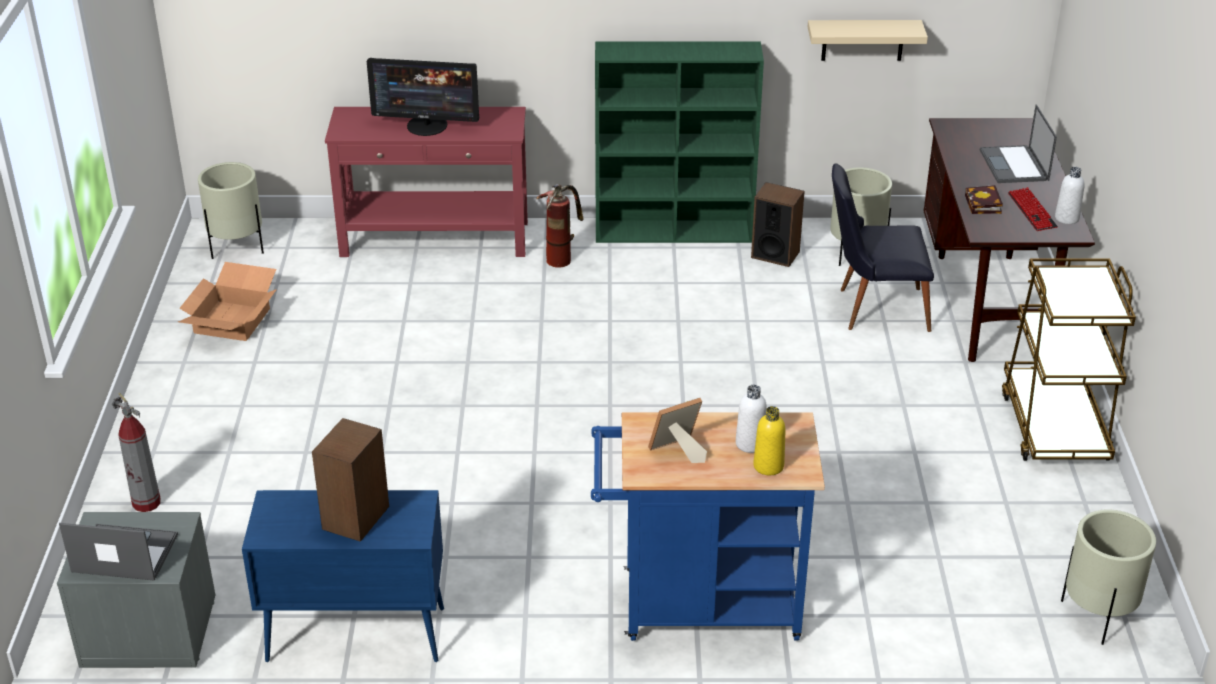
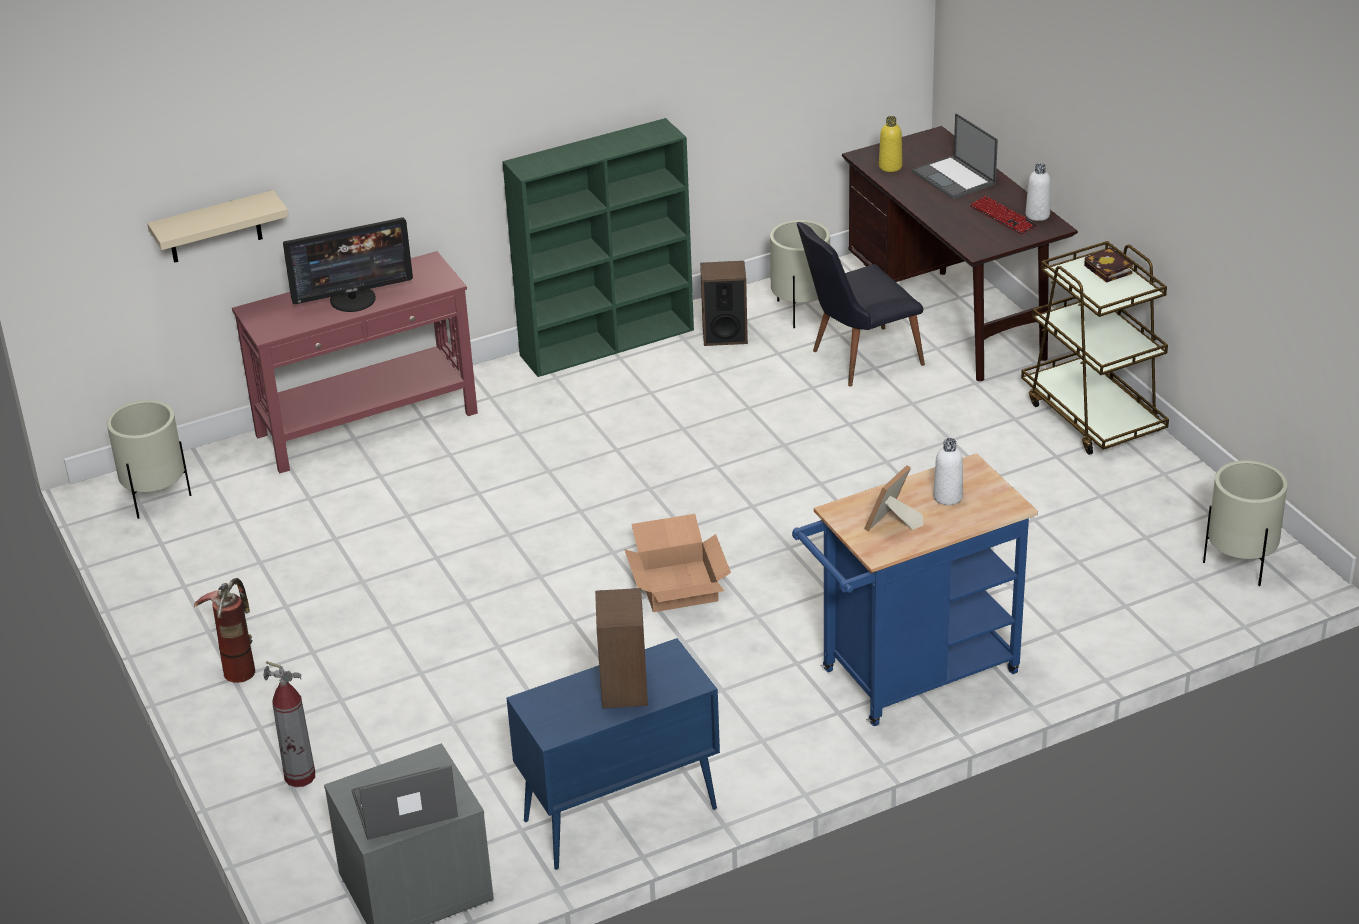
camera: 25 degrees left, 0 degrees up
cardboard box [178,262,277,341] -> cardboard box moved to [624,514,731,612]
fire extinguisher [536,184,583,268] -> fire extinguisher moved to [194,578,255,683]
yellow bottle [753,406,786,475] -> yellow bottle moved to [879,116,902,172]
beige shelf [808,20,928,61] -> beige shelf moved to [147,190,289,263]
book [965,185,1003,214] -> book moved to [1084,247,1133,283]

